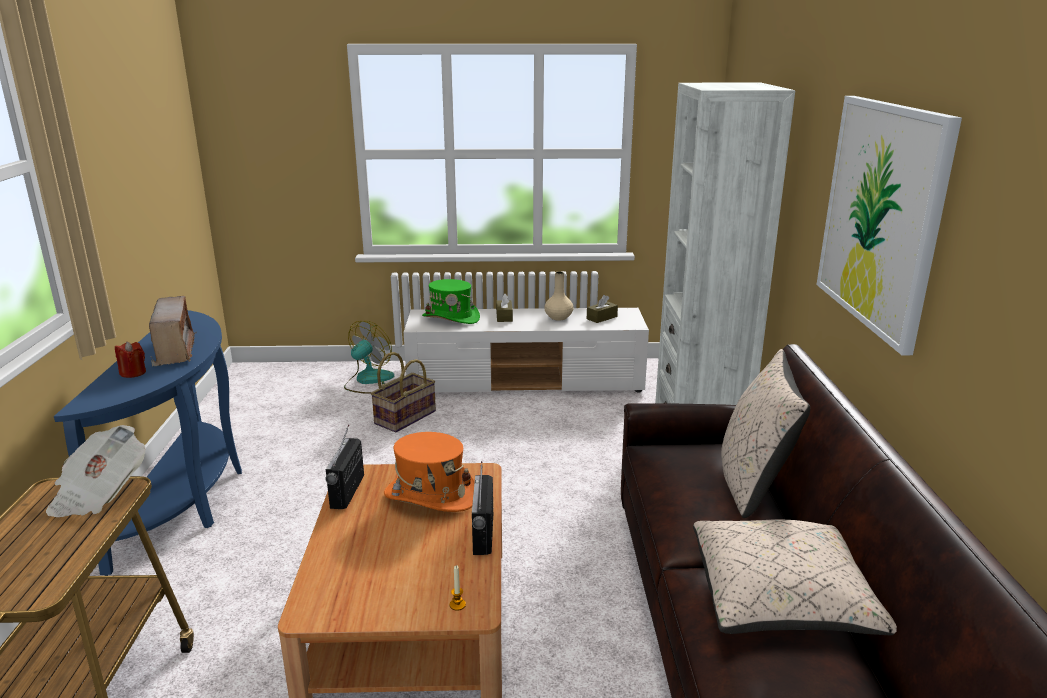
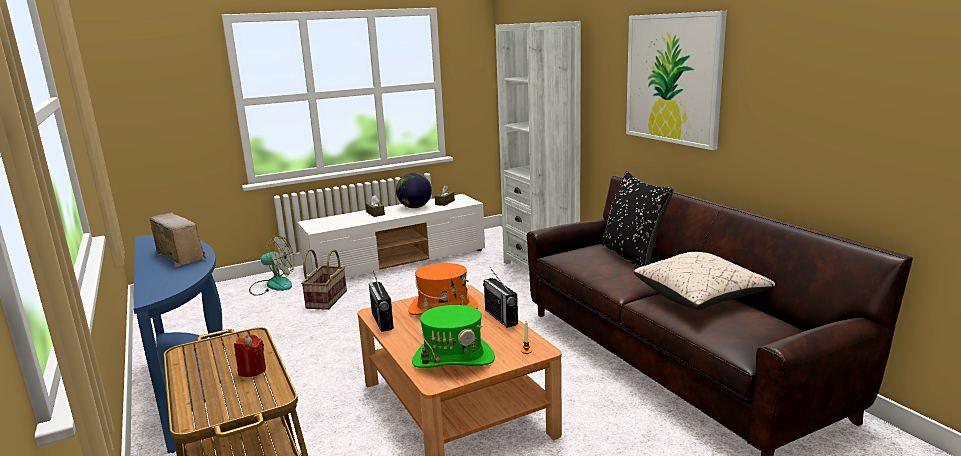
camera: 25 degrees left, 5 degrees down
newspaper [46,425,146,517] -> none
red candle [115,342,146,378] -> red candle moved to [234,334,266,377]
fan [344,321,394,394] -> fan turned 90 degrees clockwise [249,235,294,296]
green hat [422,279,480,324] -> green hat moved to [412,305,495,368]
beige vase [544,271,574,321] -> globe [396,173,432,208]
beige pillow [721,349,810,518] -> black pillow [602,171,673,267]

